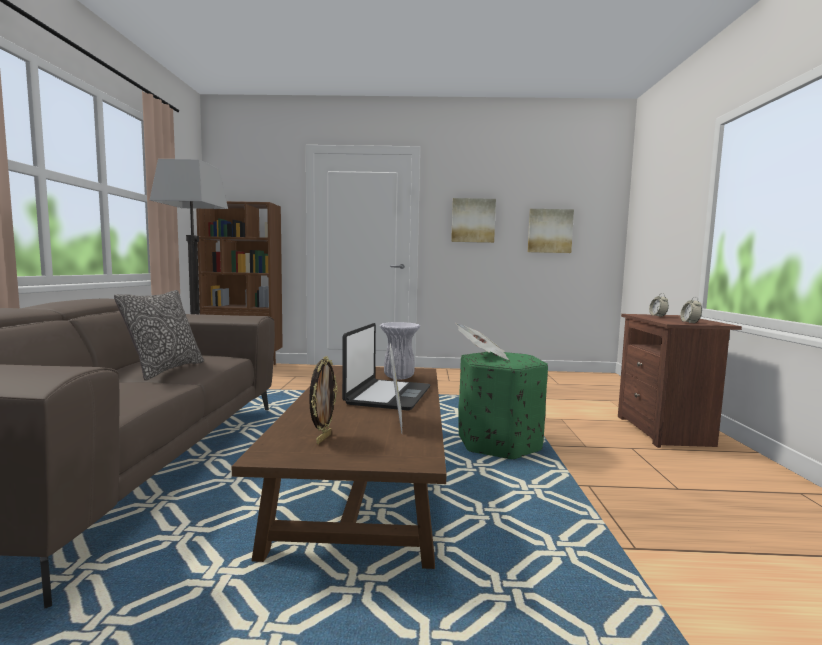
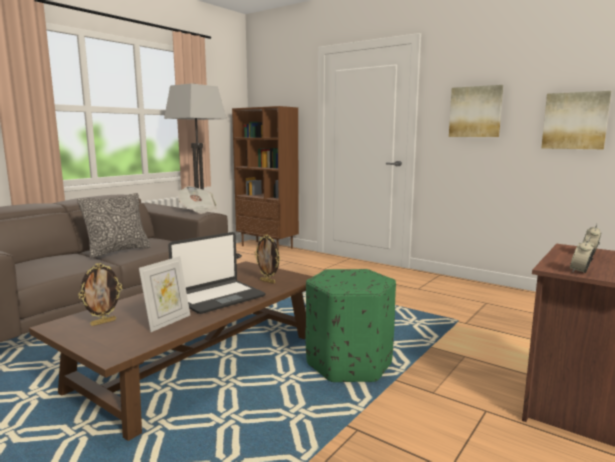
camera: 35 degrees right, 5 degrees up
white vase [380,322,420,380] -> picture frame [254,234,280,284]
newspaper [455,323,509,360] -> newspaper moved to [178,186,217,214]

